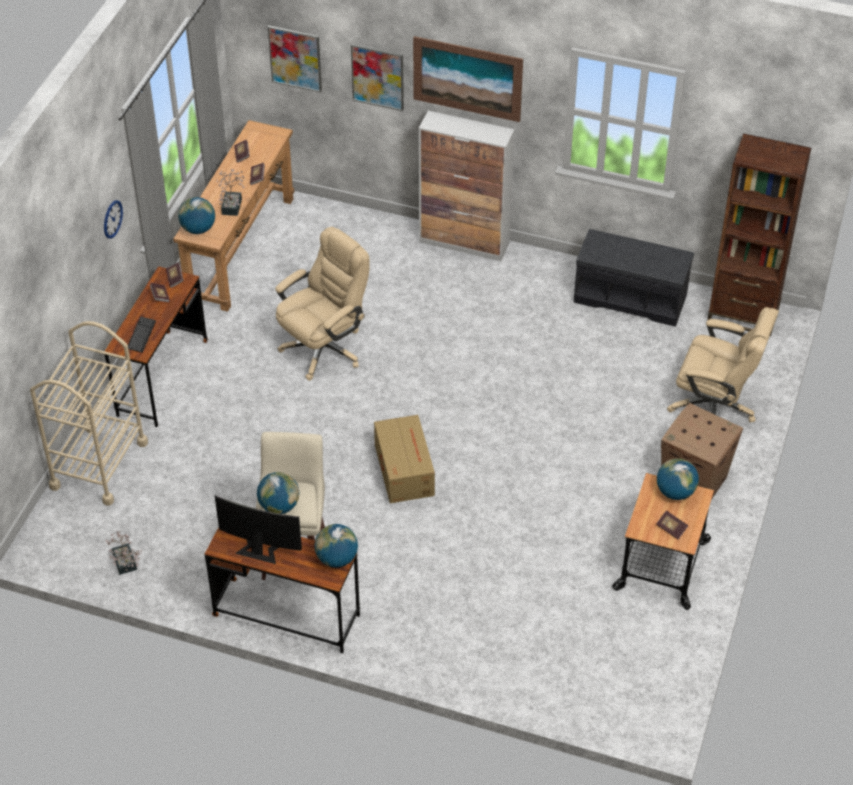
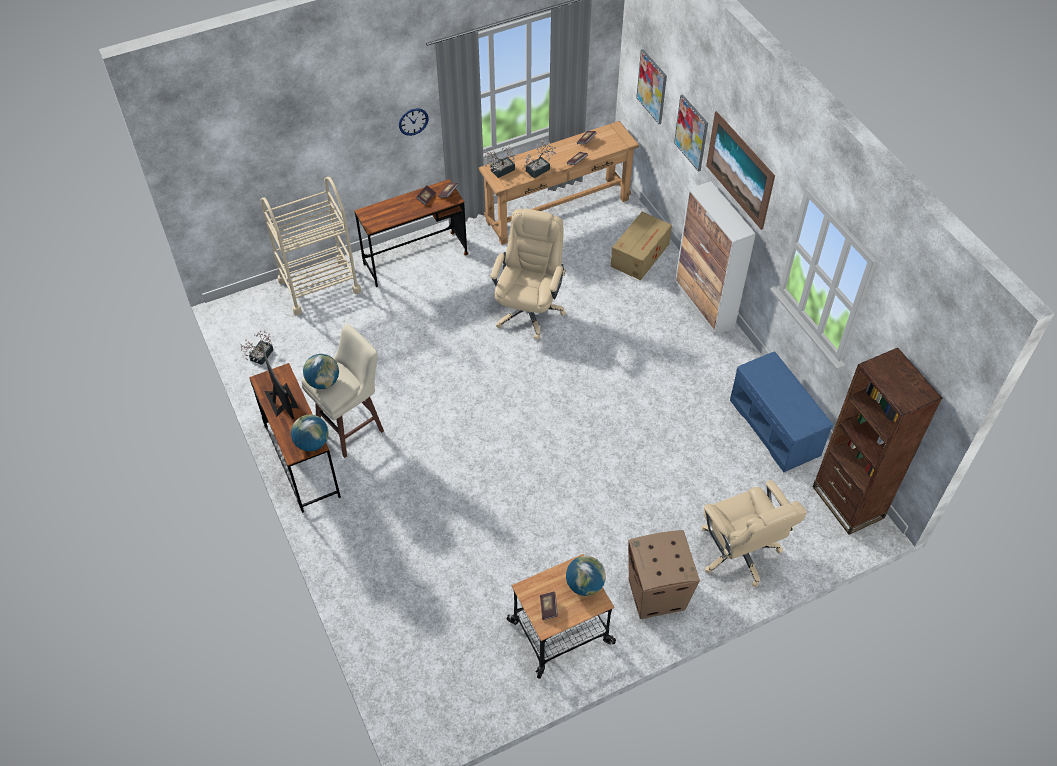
camera: 45 degrees right, 5 degrees up
keyboard [128,317,156,353] -> none
globe [178,197,215,234] -> potted plant [484,146,517,178]
beige office chair [275,227,370,381] -> beige office chair turned 75 degrees counterclockwise [490,209,566,340]
cardboard box [374,415,435,503] -> cardboard box moved to [611,212,672,280]
grey bench [574,229,694,327] -> blue bench [730,351,833,472]

